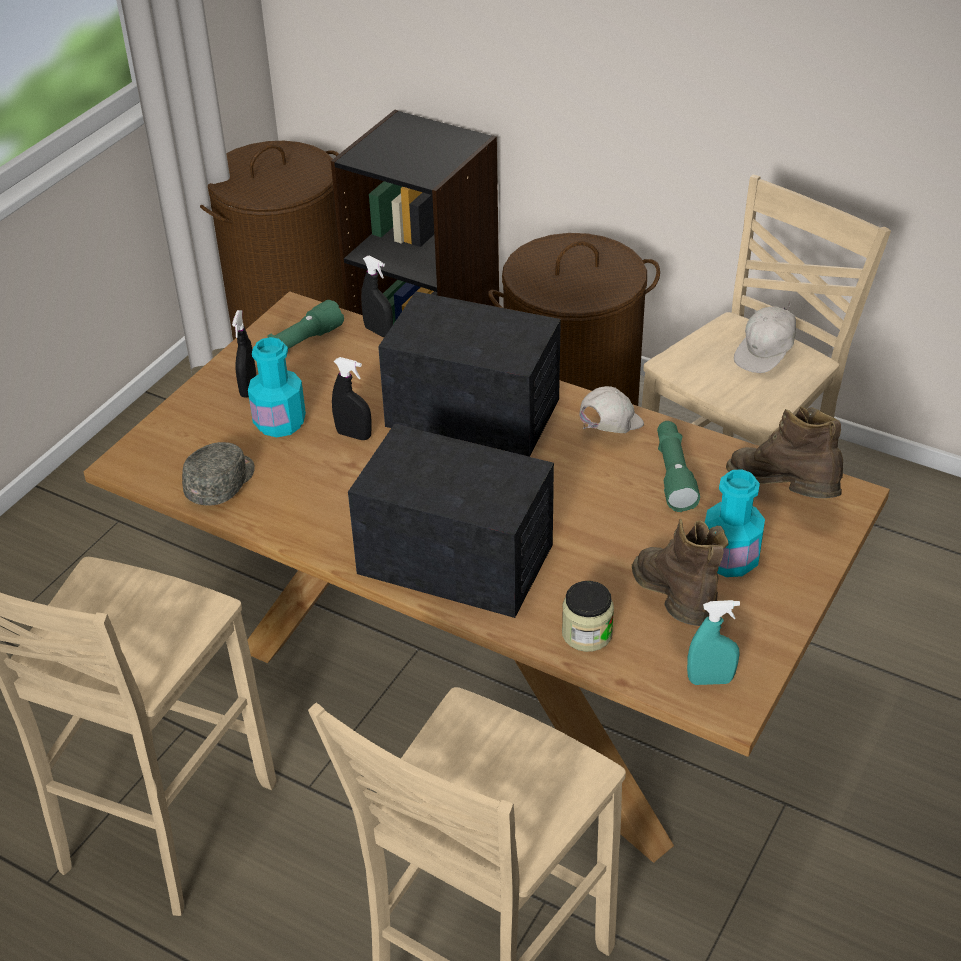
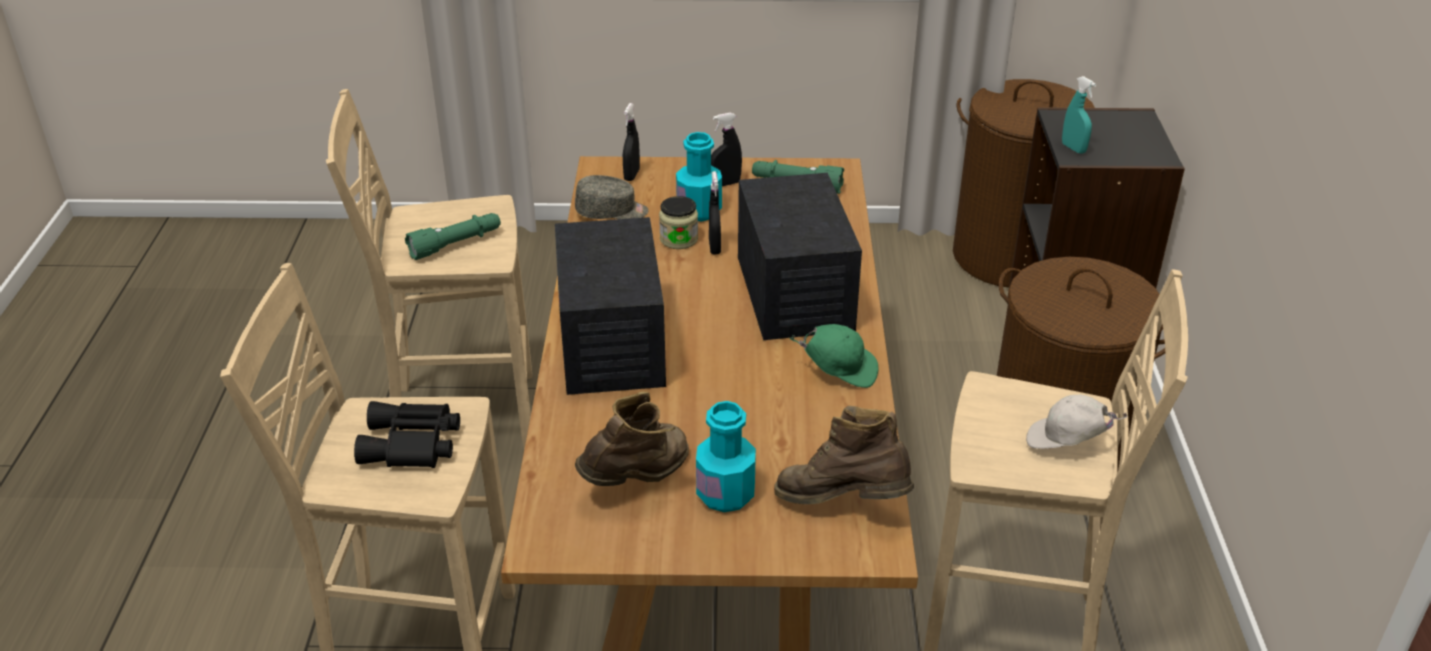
camera: 60 degrees right, 5 degrees down
black spray bottle [361,256,393,337] -> black spray bottle moved to [623,103,640,181]
jar [562,581,614,652] -> jar moved to [659,196,698,249]
white cap [579,386,644,433] -> green cap [790,324,878,388]
green flashlight [657,421,700,512] -> green flashlight moved to [405,213,501,260]
turquoise spray bottle [687,600,740,685] -> turquoise spray bottle moved to [1062,76,1096,154]
brown boot [726,406,843,498] -> brown boot turned 90 degrees counterclockwise [774,406,914,504]
none -> black binoculars [354,401,460,468]

